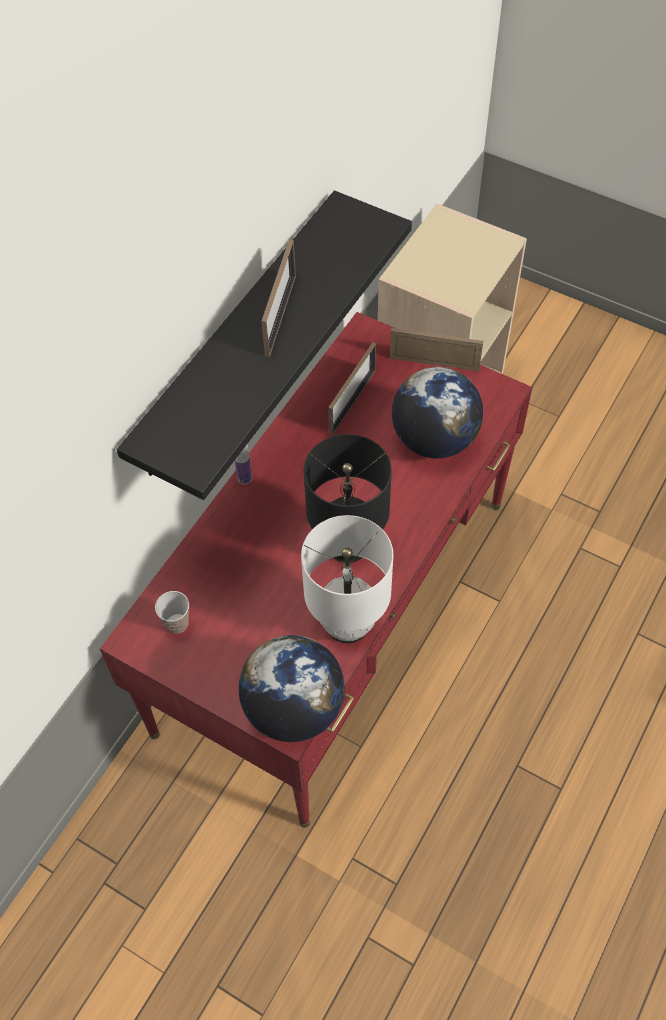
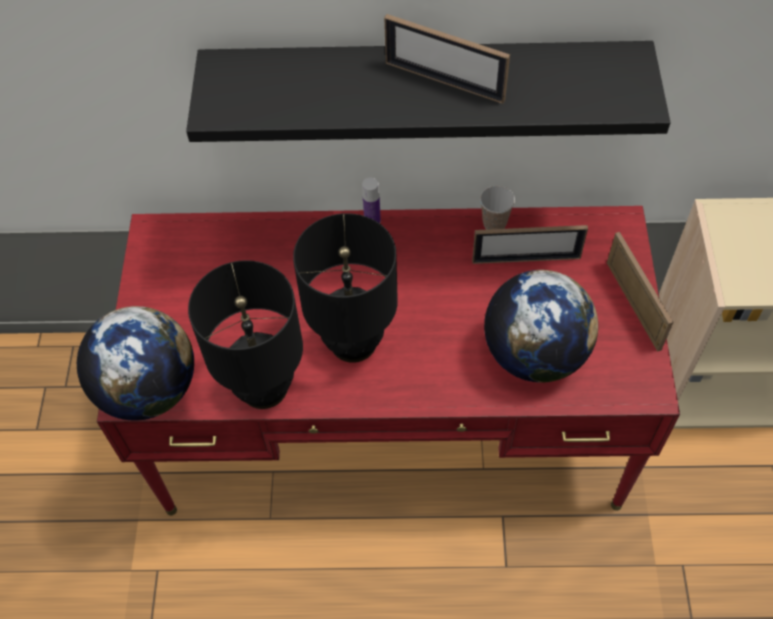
camera: 60 degrees right, 0 degrees up
cup [155,591,189,634] -> cup moved to [480,186,515,229]
picture frame [261,239,296,357] -> picture frame turned 45 degrees clockwise [384,14,510,104]
white table lamp [301,515,393,643] -> black table lamp [188,260,303,409]

